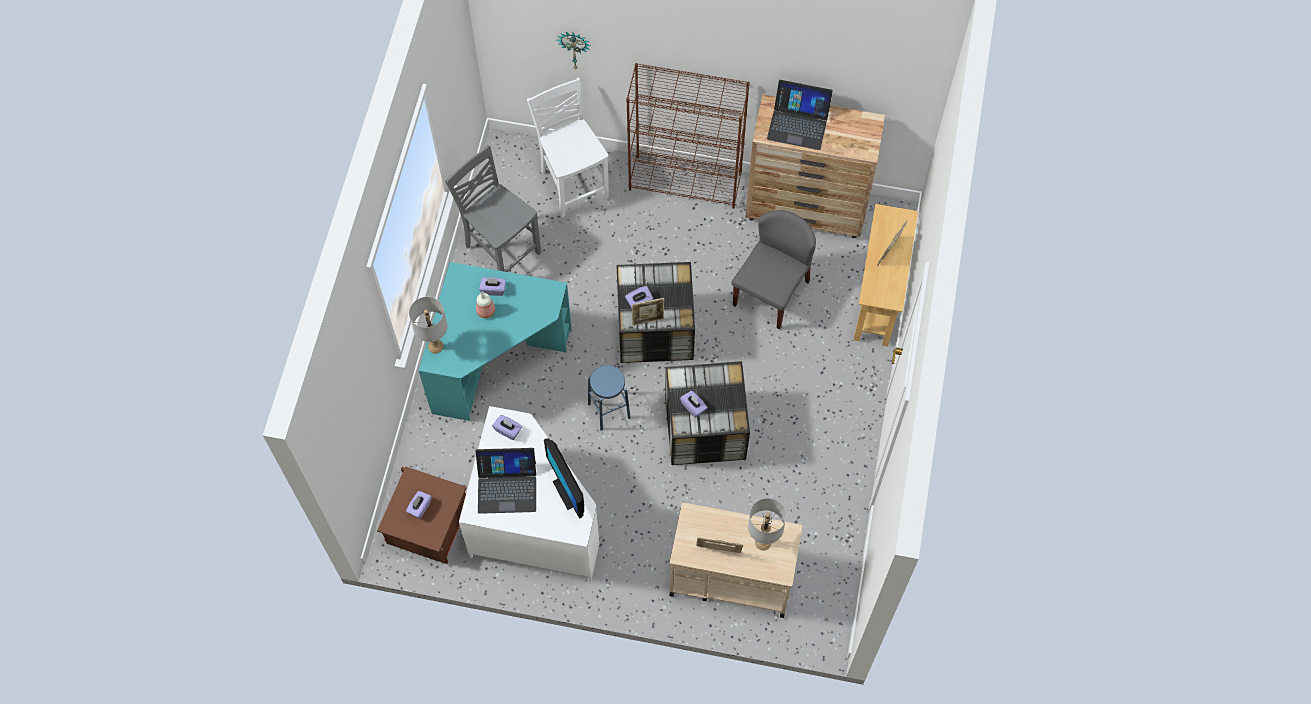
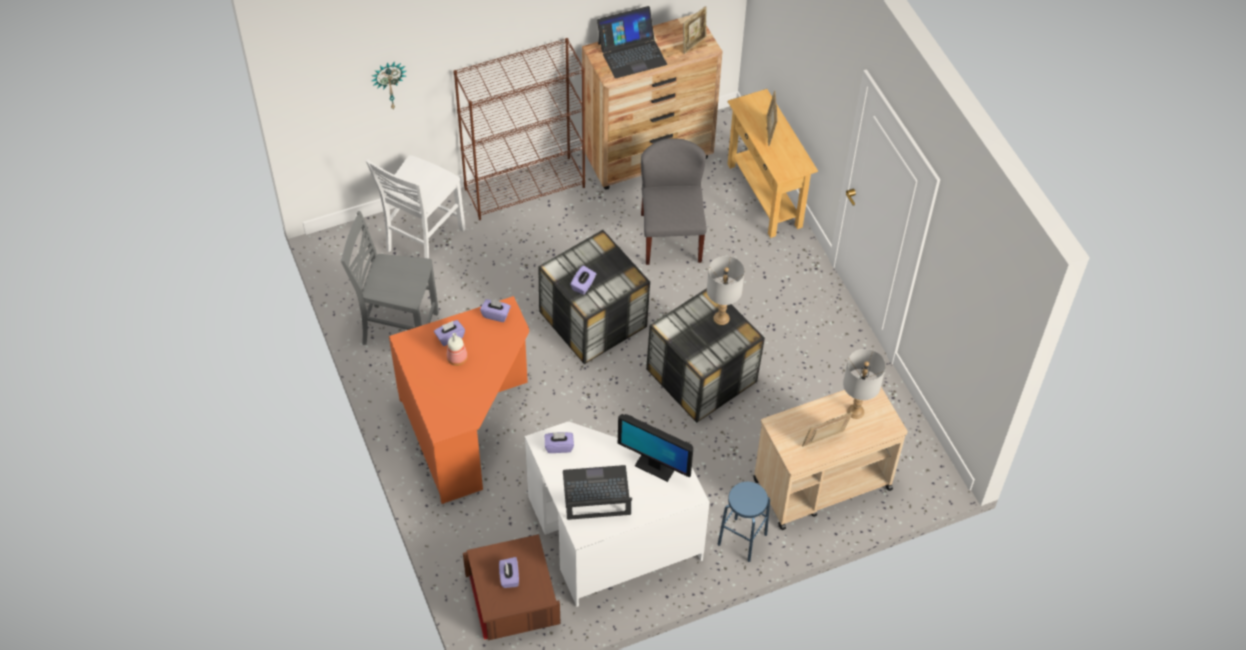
camera: 35 degrees left, 10 degrees down
grey table lamp [409,297,447,353] -> grey table lamp moved to [707,256,745,325]
turquoise desk [418,262,572,421] -> orange desk [389,296,529,504]
laptop [476,448,536,514] -> laptop turned 150 degrees counterclockwise [563,465,632,520]
white chair [527,78,609,218] -> white chair turned 90 degrees counterclockwise [366,155,466,259]
blue stool [588,365,631,431] -> blue stool moved to [718,481,770,562]
picture frame [632,298,664,326] -> picture frame moved to [683,6,706,54]
purple tissue box [680,390,707,418] -> purple tissue box moved to [480,299,511,322]

